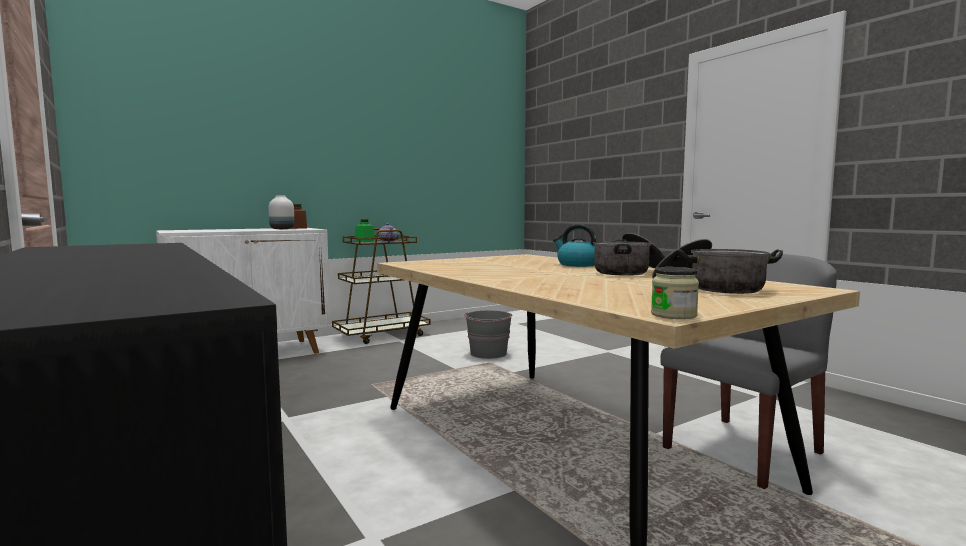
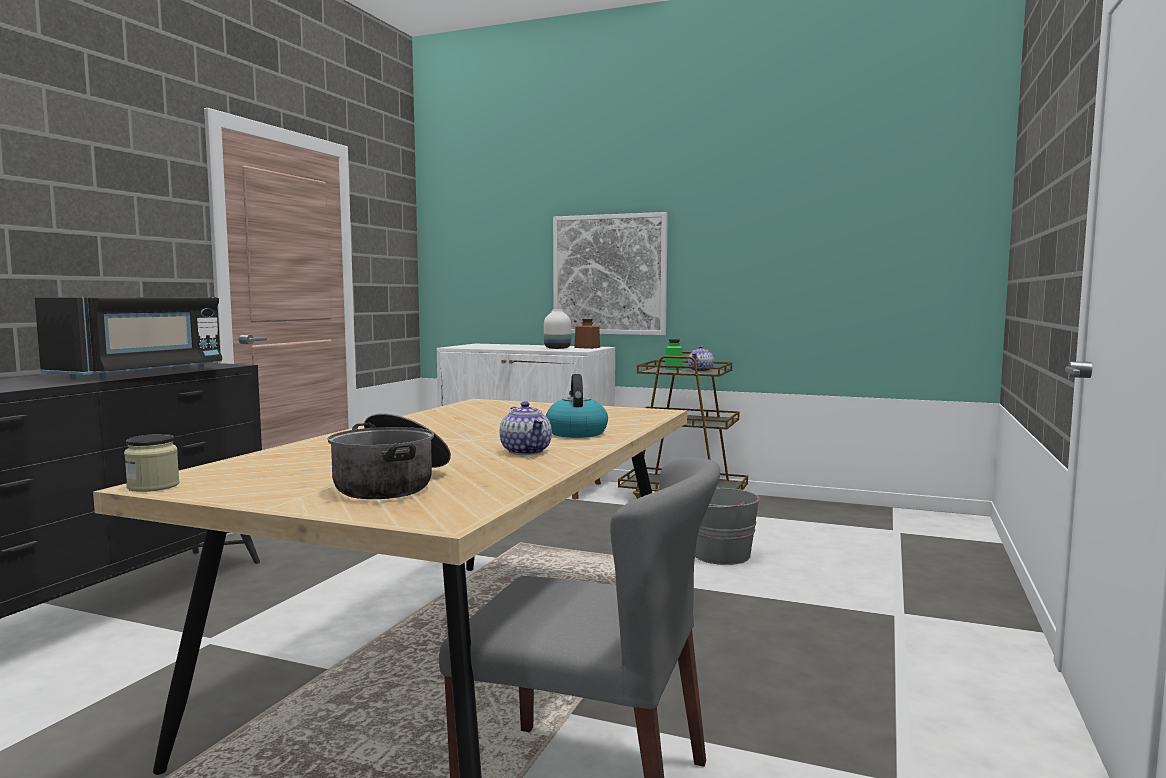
camera: 55 degrees right, 0 degrees up
cooking pot [593,233,665,276] -> teapot [500,401,552,455]
none -> black microwave [35,297,222,379]
none -> picture [553,212,668,335]

